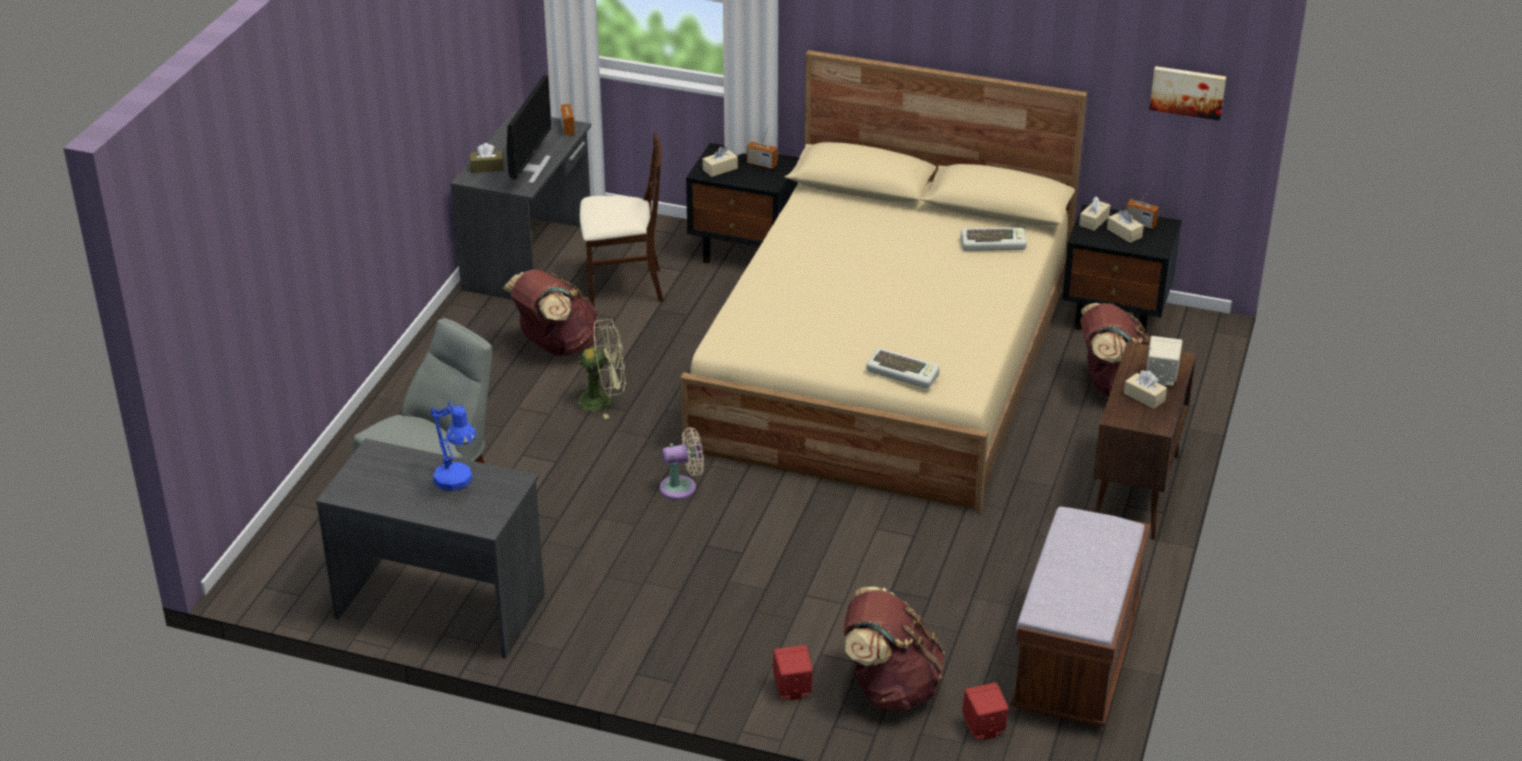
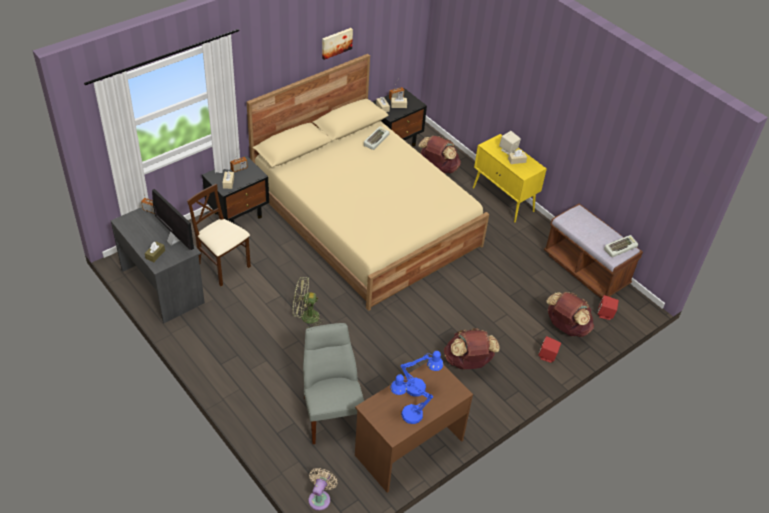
camera: 60 degrees left, 10 degrees up
grey desk [316,438,545,659] -> brown desk [355,363,473,493]
brown backpack [503,270,598,356] -> brown backpack moved to [444,328,500,369]
green fan [568,319,626,419] -> green fan turned 120 degrees counterclockwise [293,277,325,328]
beige chair [580,133,663,308] -> beige chair turned 75 degrees counterclockwise [187,184,251,287]
beige fan [660,427,704,500] -> beige fan moved to [308,468,338,510]
keyboard [866,348,940,388] -> keyboard moved to [604,235,638,257]
brown cabinet [1093,341,1196,539] -> yellow cabinet [473,134,547,222]
picture [1149,66,1226,121] -> picture moved to [322,28,353,60]
none -> blue table lamp [390,374,433,424]

